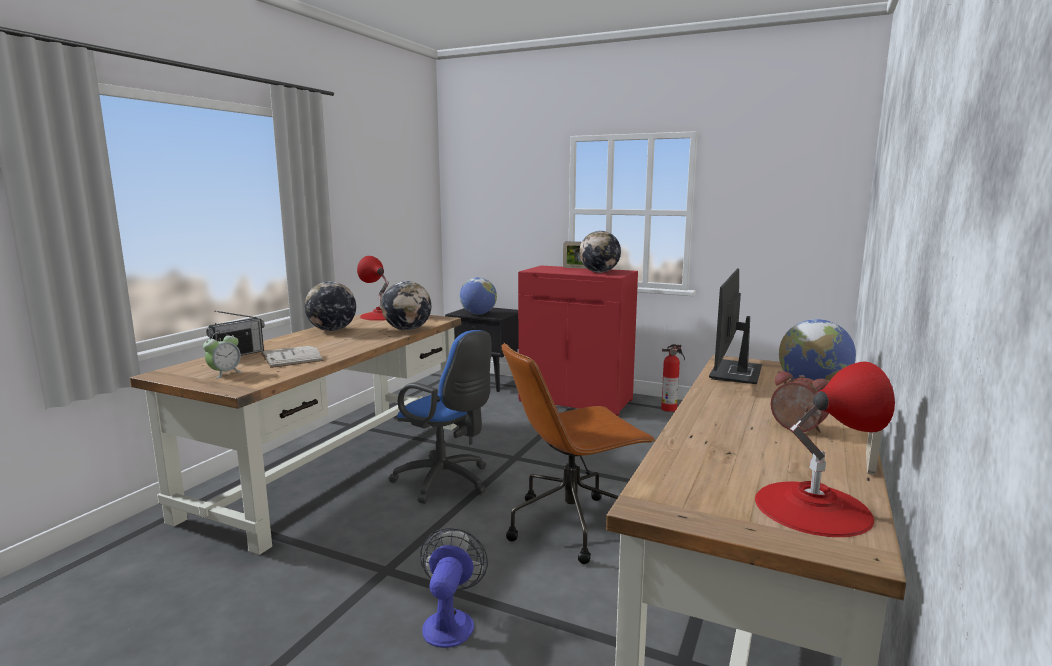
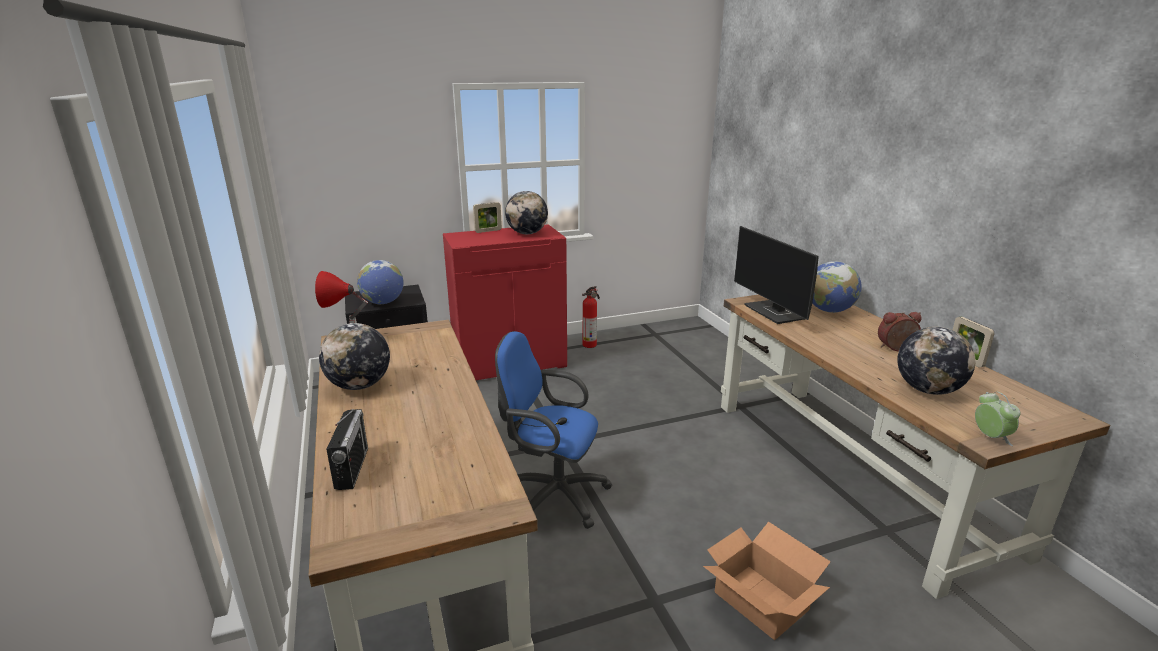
camera: 45 degrees left, 10 degrees up
alarm clock [203,331,243,379] -> alarm clock moved to [975,392,1021,446]
white book [261,346,324,368] -> none
globe [381,281,431,331] -> globe moved to [897,327,975,395]
blue office chair [389,330,492,504] -> blue office chair turned 150 degrees counterclockwise [495,331,612,529]
fan [420,528,488,648] -> cardboard box [703,522,831,640]
brown office chair [502,342,656,564] -> none
red table lamp [755,362,895,537] -> none

